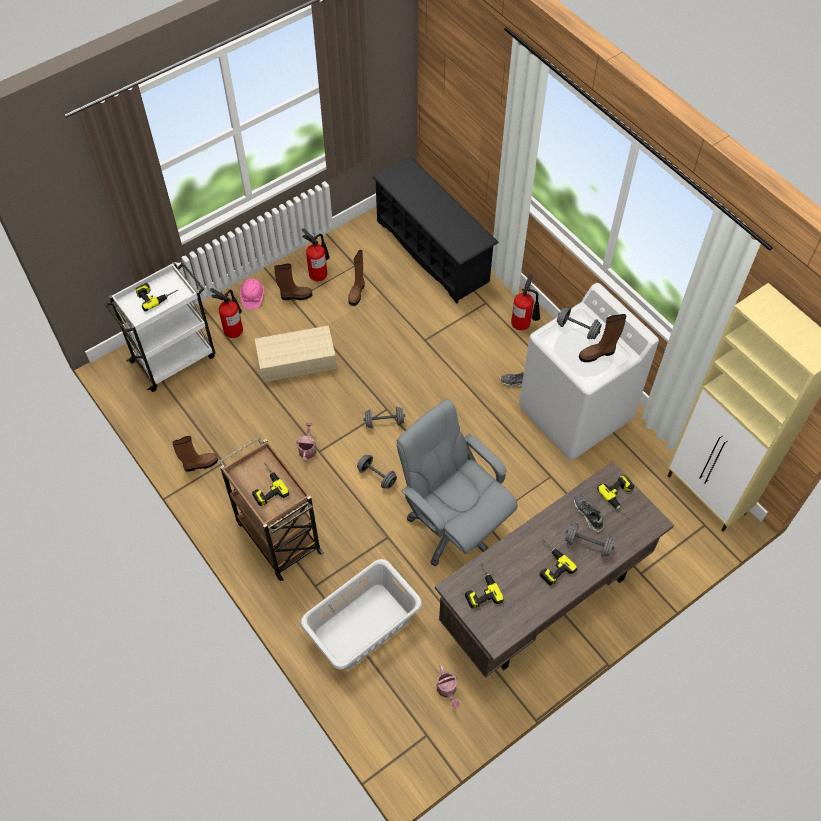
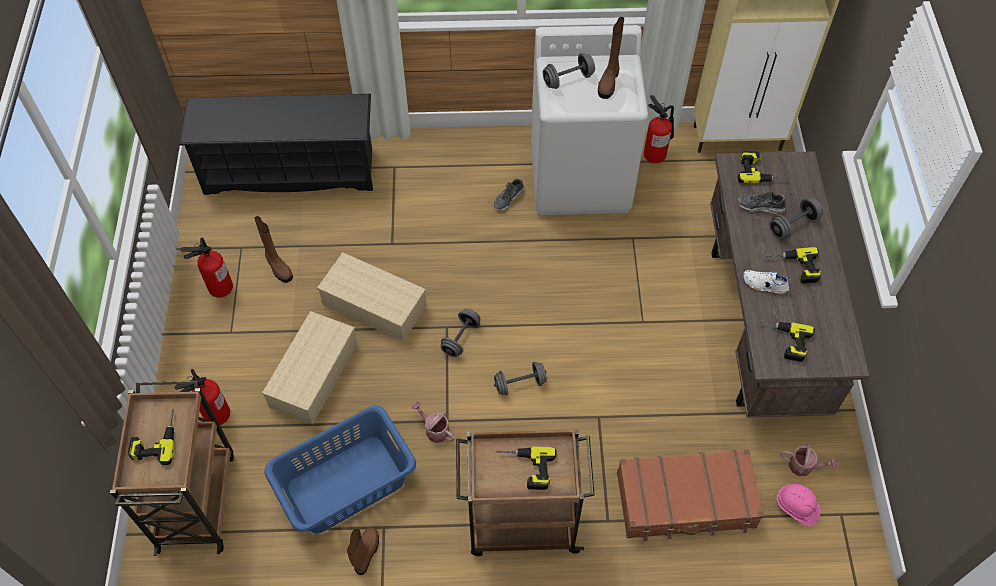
camera: 55 degrees left, 0 degrees up
white cart [105,262,215,392] -> brown cart [110,381,234,556]
pink hard hat [240,278,264,309] -> pink hard hat moved to [776,484,821,527]
brown boot [274,264,312,300] -> none
grey laundry basket [300,559,422,669] -> brown suitcase [617,449,764,541]
grey office chair [396,399,518,566] -> none
fire extinguisher [511,274,540,330] -> fire extinguisher moved to [644,95,674,163]
none -> blue laundry basket [265,406,416,534]
none -> beige storage box [317,252,427,342]
none -> white shoe [743,270,791,295]

